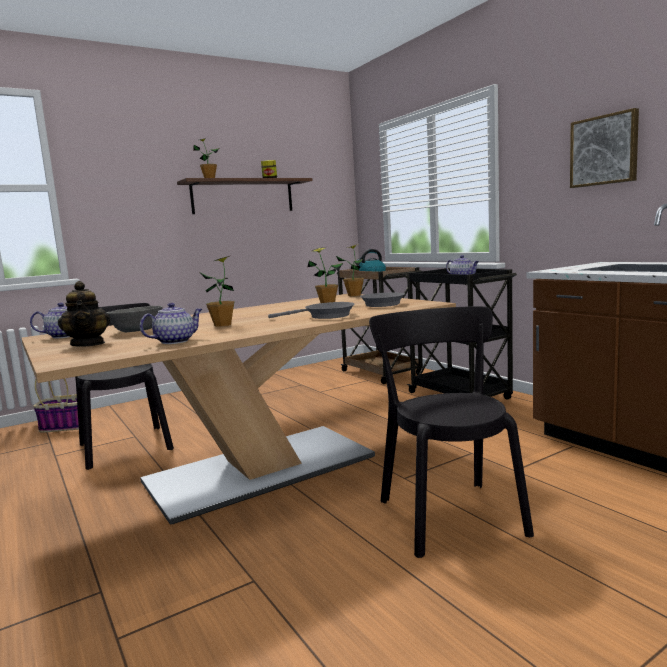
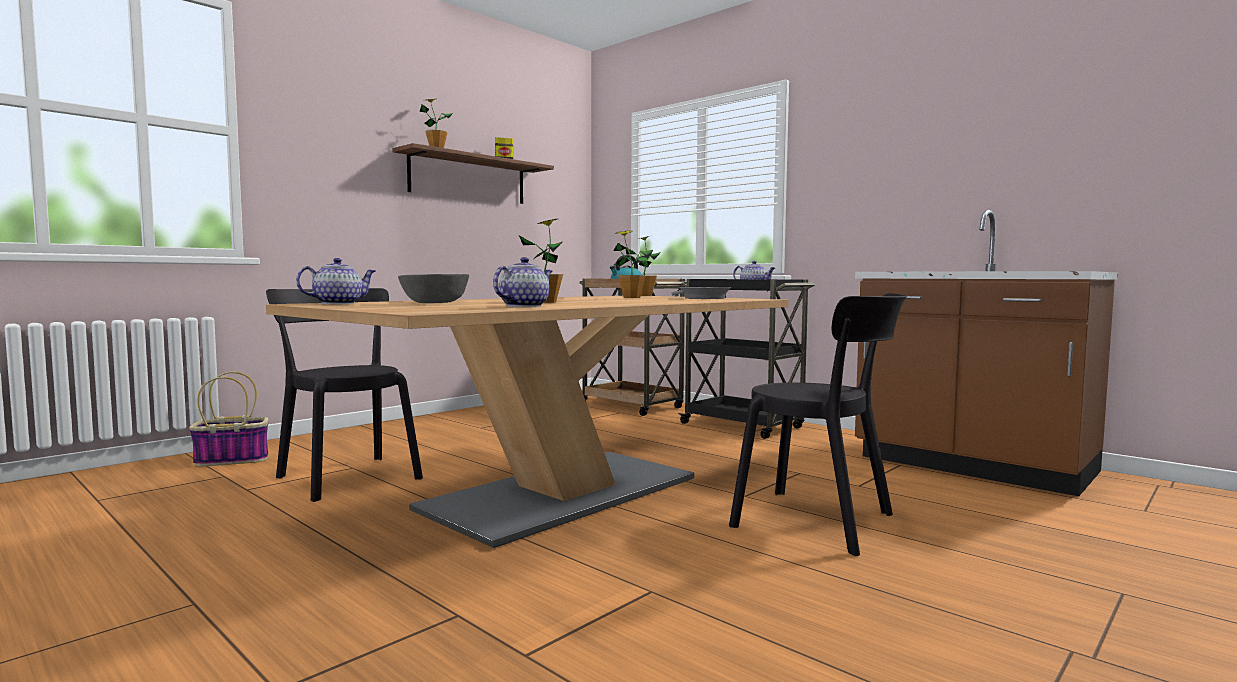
camera: 15 degrees left, 5 degrees down
teapot [58,281,110,347] -> none
grey frying pan [268,302,354,319] -> none
black chair [369,306,534,558] -> black chair turned 150 degrees clockwise [729,293,907,556]
picture [570,108,639,188] -> none

